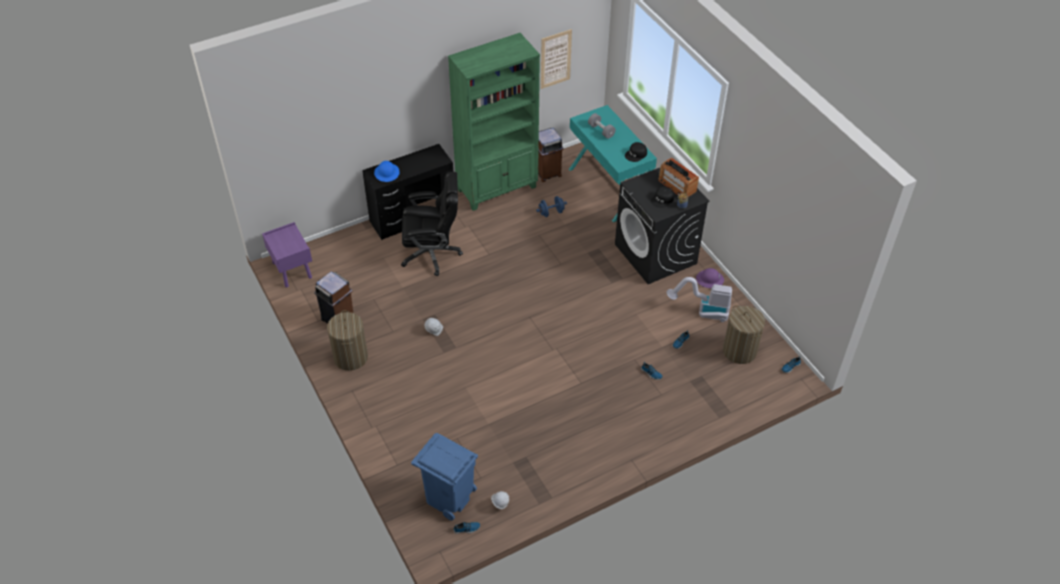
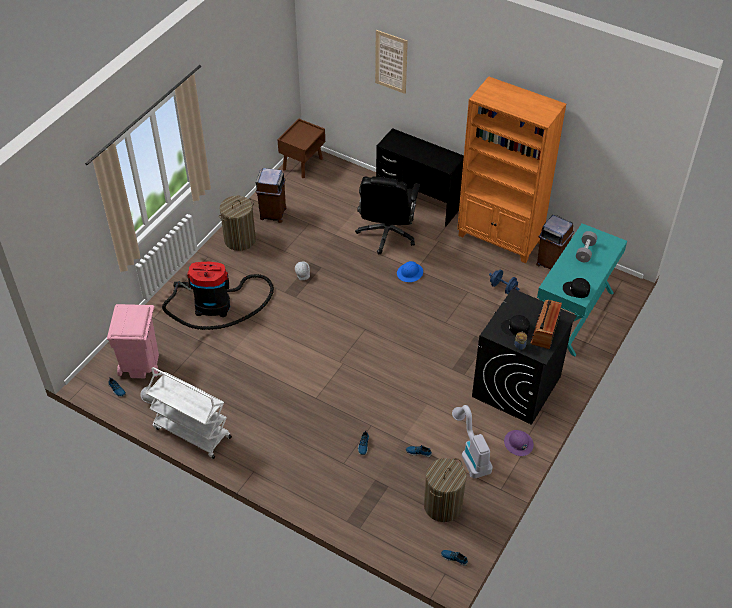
camera: 60 degrees right, 0 degrees up
purple nightstand [262,222,312,288] -> brown nightstand [277,119,325,178]
blue hard hat [374,161,400,182] -> blue hard hat moved to [397,261,423,282]
black office chair [401,172,463,276] -> black office chair turned 45 degrees clockwise [355,176,420,254]
blue trash can [411,433,478,520] -> pink trash can [107,304,159,378]
green bookcase [448,33,540,211] -> orange bookcase [457,76,566,263]
picture [541,29,572,89] -> picture moved to [375,30,408,94]
none -> white cart [146,367,232,459]
none -> vacuum cleaner [162,262,274,330]

